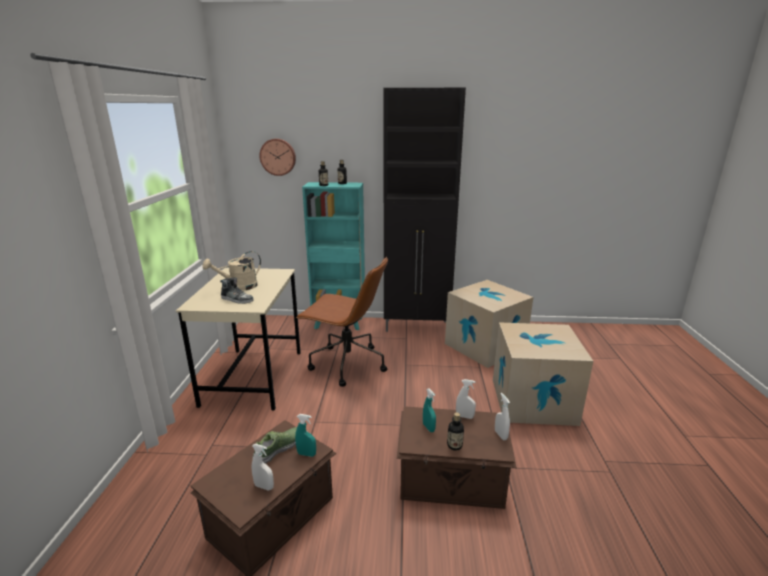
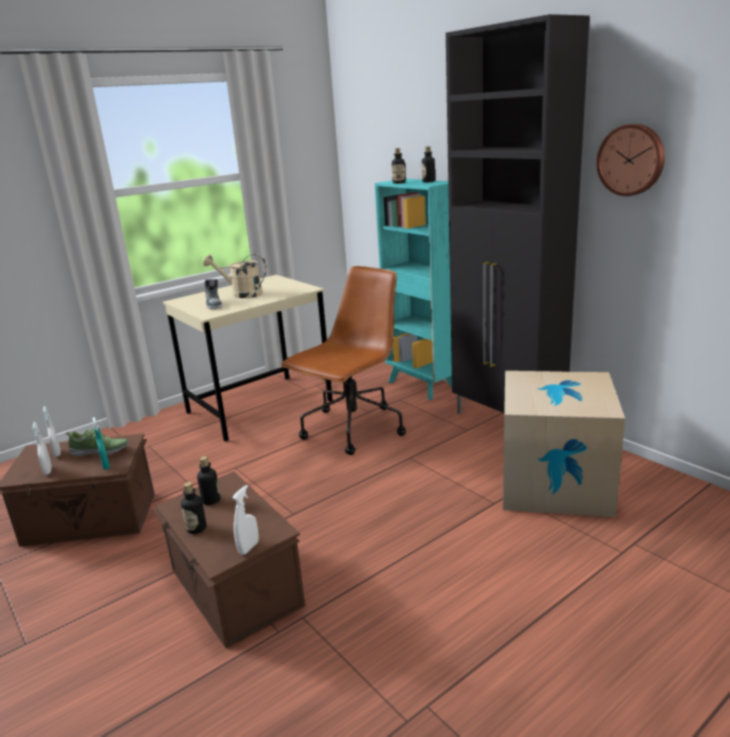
camera: 50 degrees right, 0 degrees up
wall clock [259,139,296,176] -> wall clock moved to [597,124,665,196]
brown office chair [296,257,388,387] -> brown office chair turned 120 degrees counterclockwise [280,266,406,455]
turquoise spray bottle [423,388,436,432] -> bottle [197,456,221,505]
white spray bottle [456,379,476,419] -> white spray bottle moved to [43,406,60,457]
cardboard box [493,322,593,426] -> none

